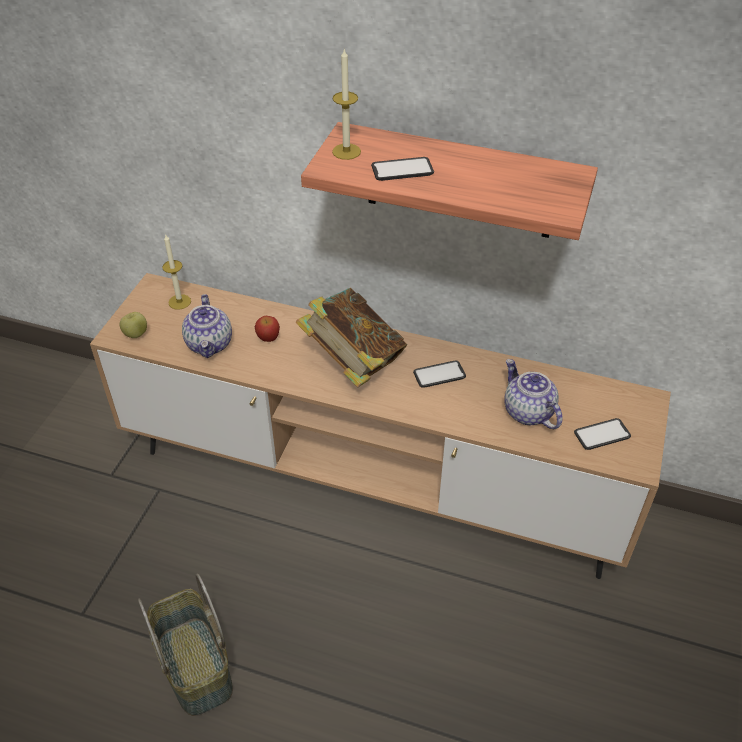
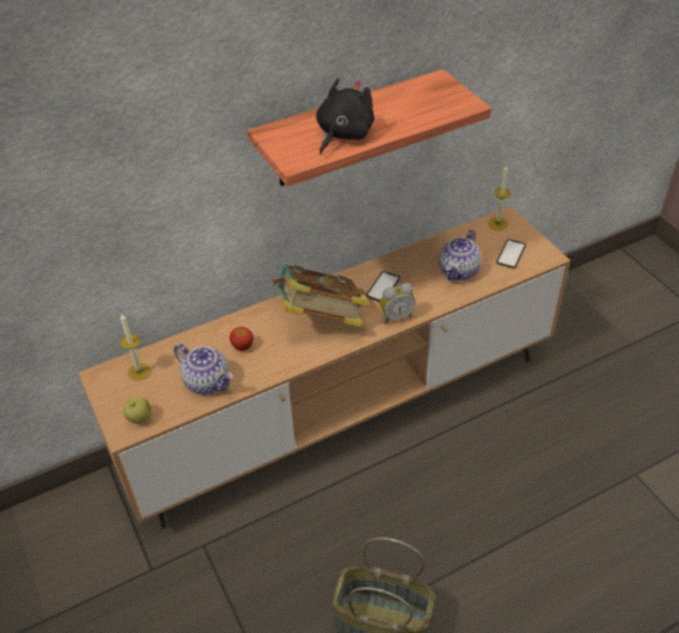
camera: 45 degrees left, 0 degrees up
candle [332,49,361,160] -> candle moved to [488,166,511,230]
phone [371,157,434,181] -> black plush toy [316,78,374,155]
teapot [504,359,562,429] -> teapot turned 75 degrees counterclockwise [439,229,481,280]
none -> alarm clock [380,283,416,324]

